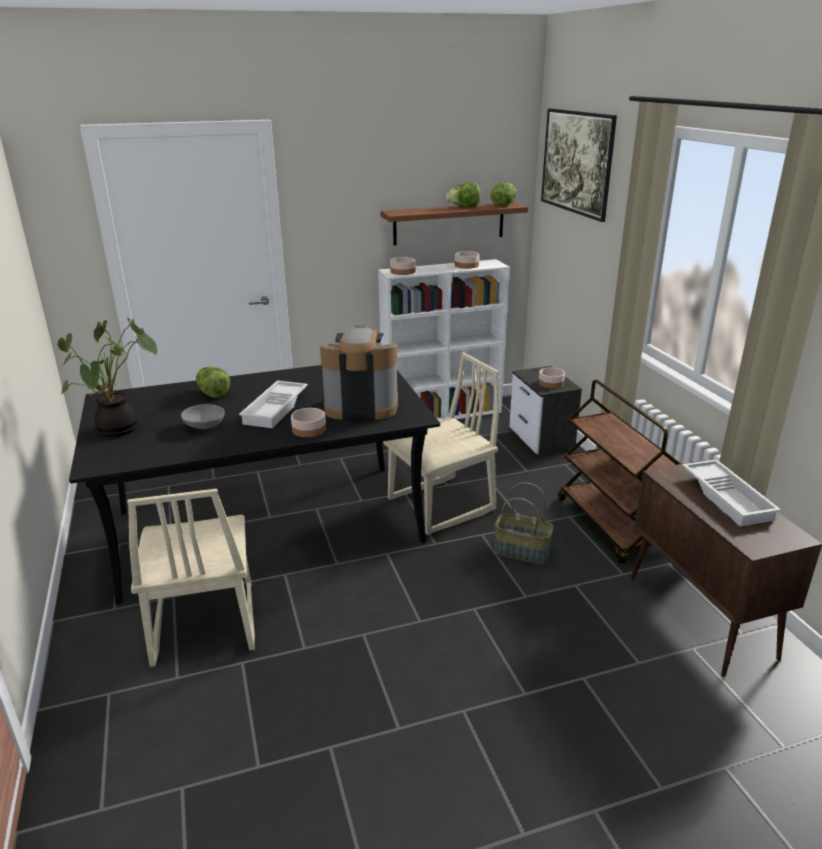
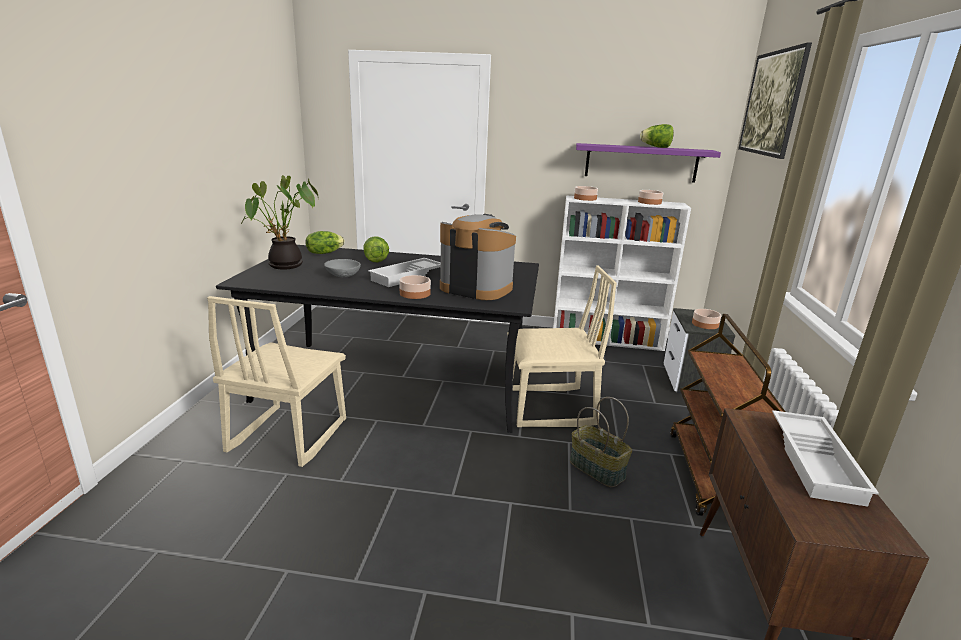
camera: 25 degrees right, 5 degrees down
brown shelf [380,202,528,245] -> purple shelf [576,143,721,183]
lettuce [491,183,516,206] -> lettuce moved to [305,231,345,254]

